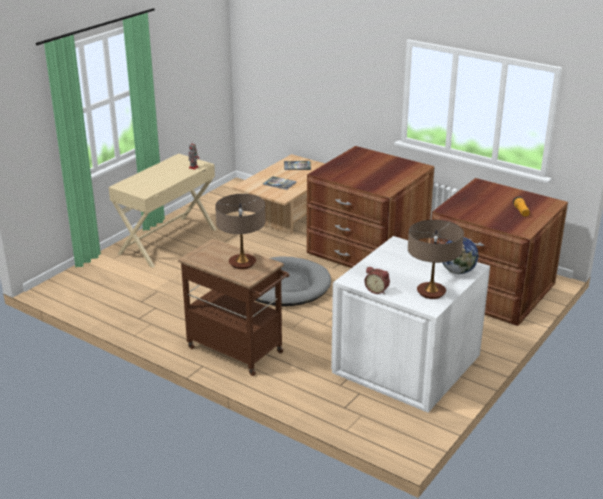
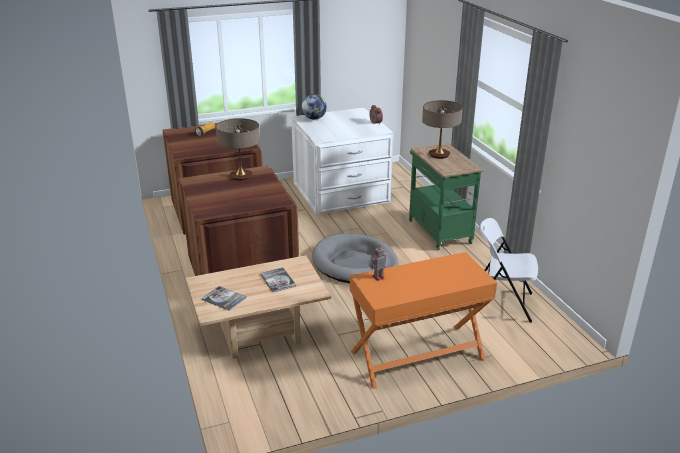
camera: 145 degrees left, 0 degrees up
beige desk [108,154,217,268] -> orange desk [350,252,497,389]
brown cart [178,239,289,376] -> green cart [409,143,483,250]
table lamp [408,220,464,299] -> table lamp moved to [216,118,260,181]
none -> white chair [477,218,538,323]

